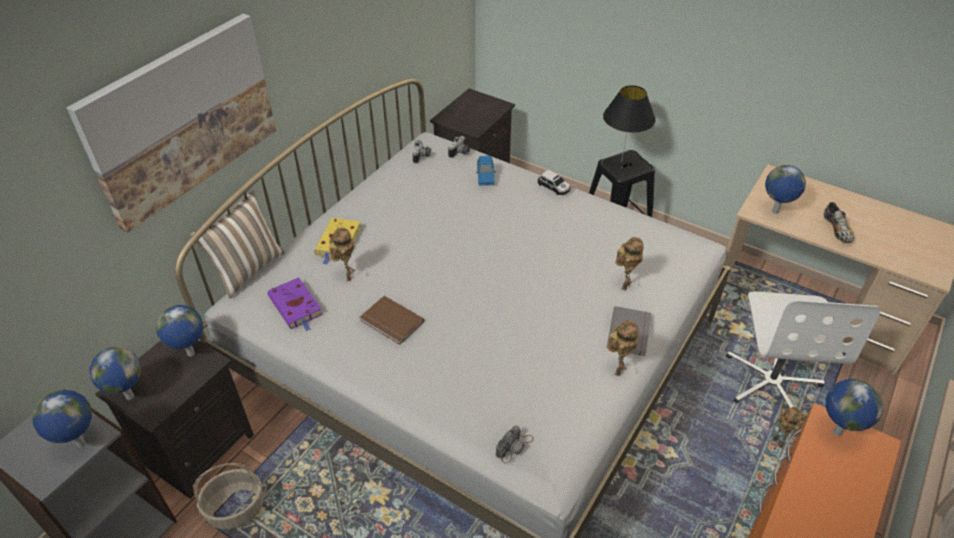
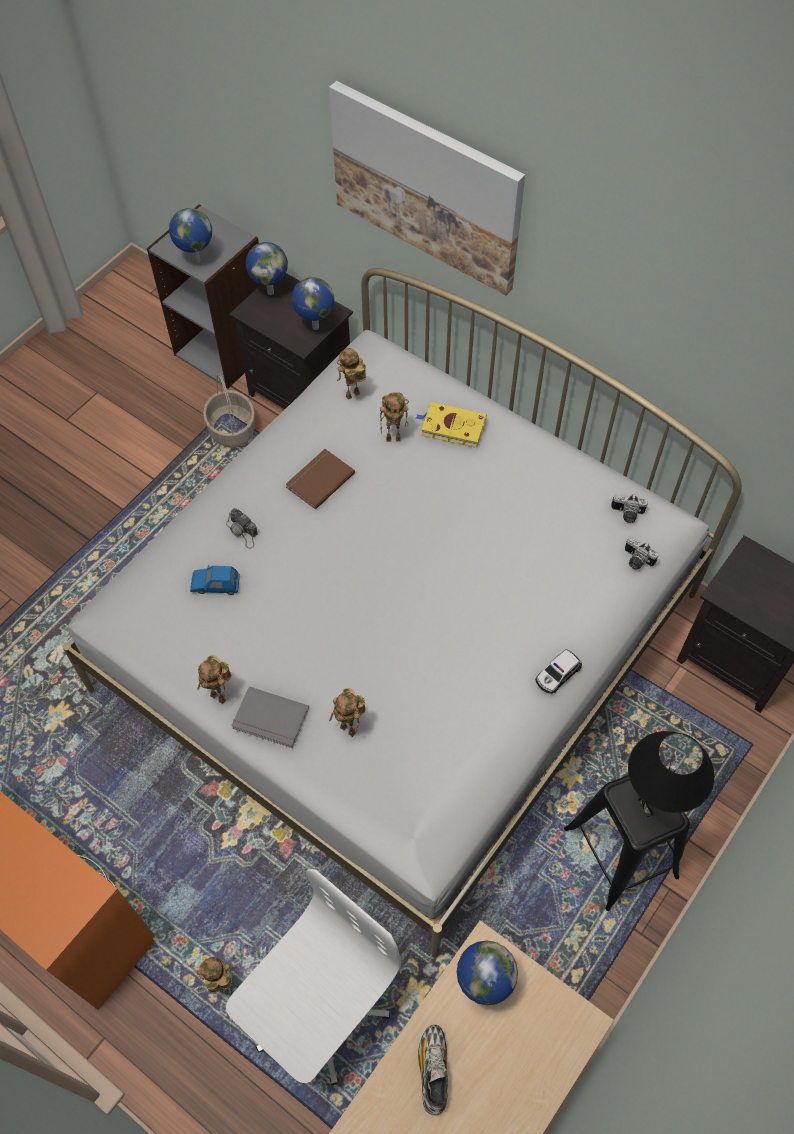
camera: 95 degrees right, 15 degrees up
pillow [190,189,285,299] -> none
purple book [267,277,323,331] -> toy robot [337,348,366,399]
blue toy car [476,156,496,186] -> blue toy car moved to [190,565,240,595]
camera [496,425,534,464] -> camera moved to [226,508,258,549]
white office chair [726,291,880,408] -> white office chair turned 120 degrees clockwise [226,869,401,1086]
shoe [824,202,854,243] -> shoe turned 90 degrees clockwise [418,1025,448,1115]
globe [826,379,883,436] -> none

